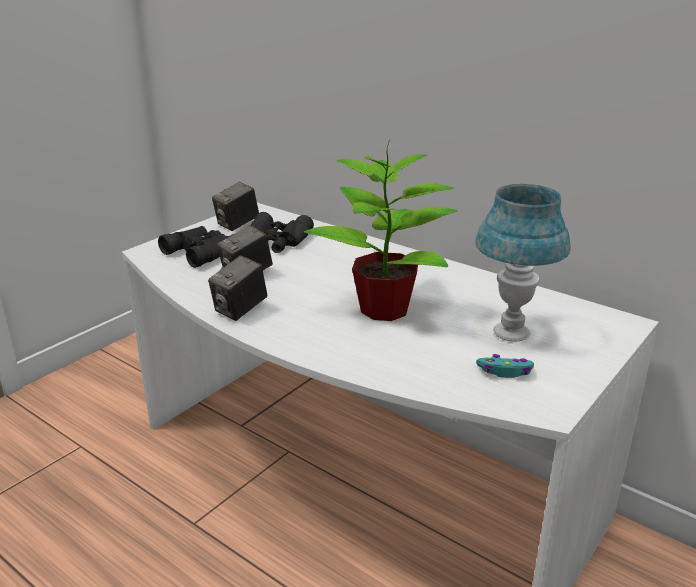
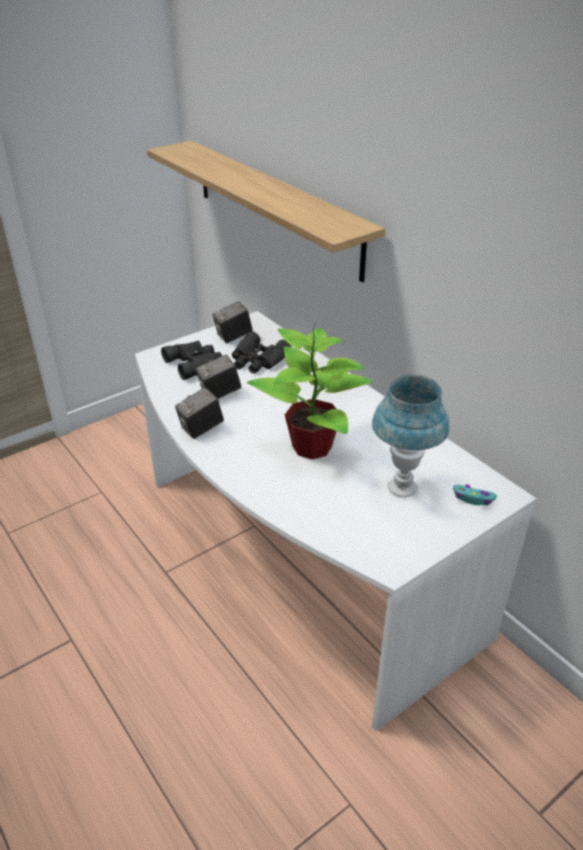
camera: 15 degrees right, 10 degrees up
turquoise game controller [476,354,534,378] -> turquoise game controller moved to [453,484,497,505]
none -> shelf [147,141,385,283]

